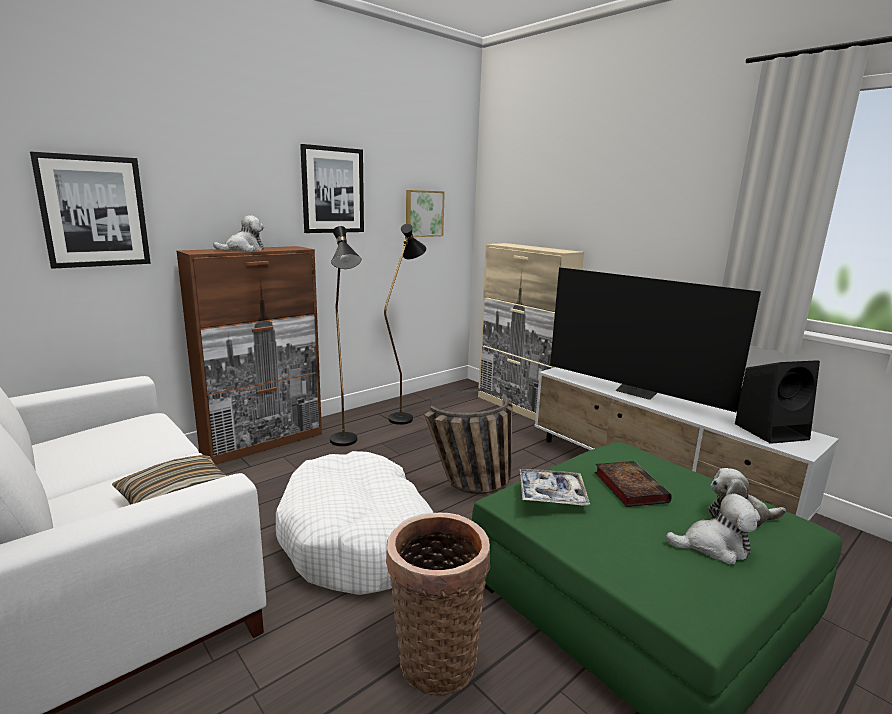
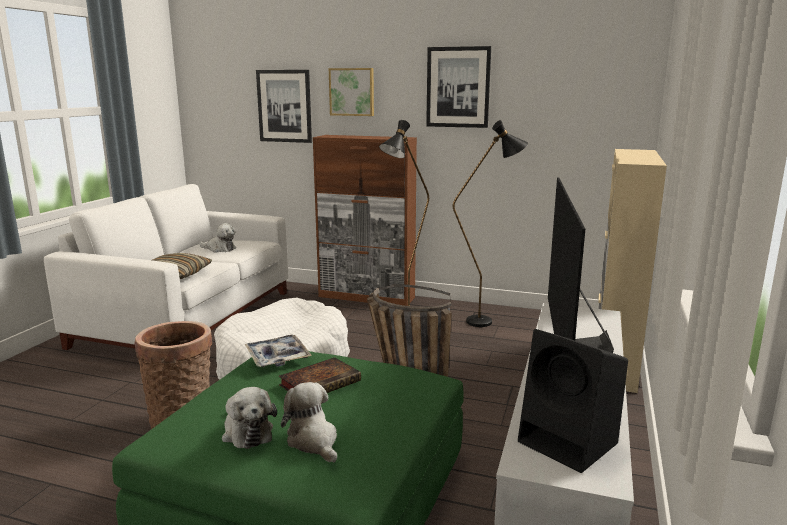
camera: 60 degrees right, 0 degrees up
plush toy [213,215,264,251] -> plush toy moved to [199,223,236,253]
picture [406,190,445,237] -> picture moved to [329,68,374,116]

